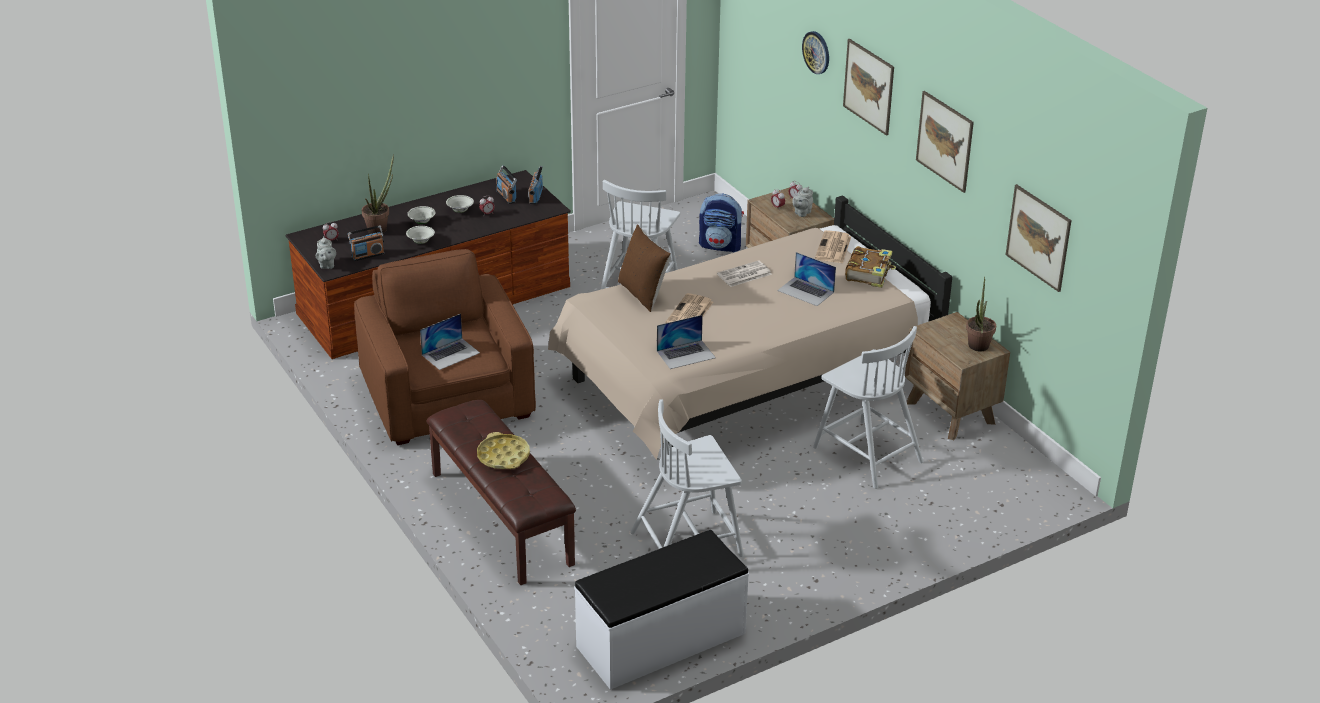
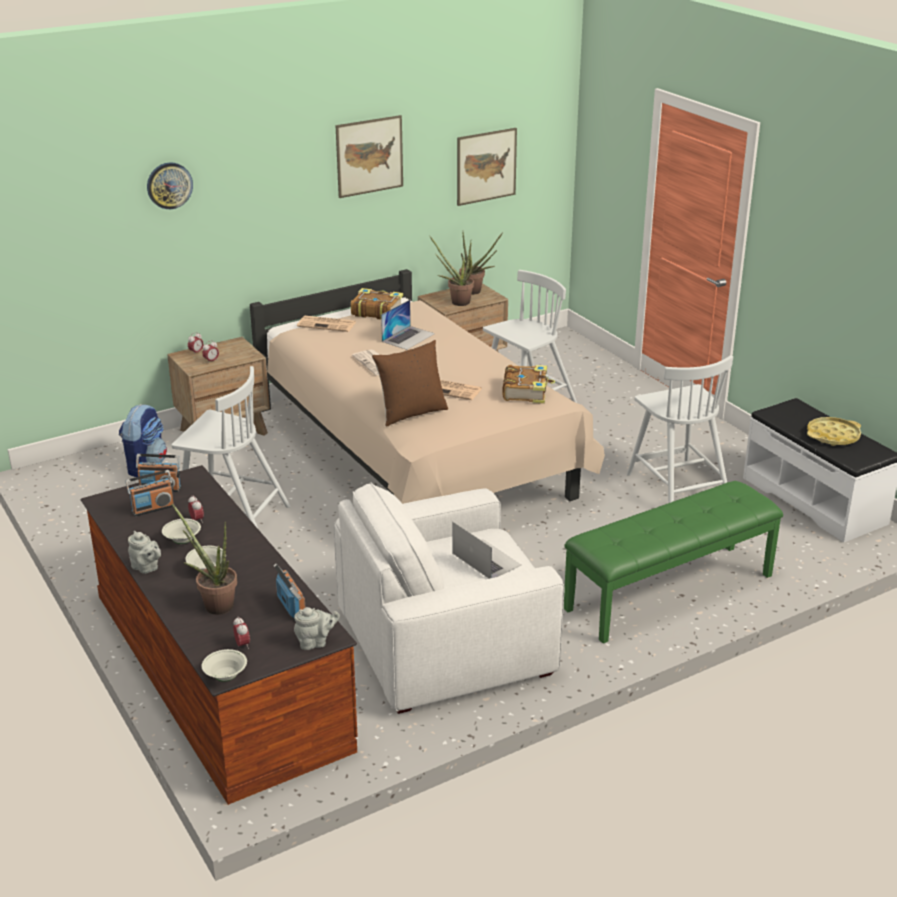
camera: 90 degrees left, 5 degrees down
brown armchair [354,249,536,445] -> white armchair [334,482,565,714]
white bowl [406,226,435,244] -> white bowl moved to [202,649,247,682]
brown bench [426,400,576,585] -> green bench [564,481,783,644]
yellow tray [477,432,530,469] -> yellow tray moved to [807,417,861,446]
laptop [657,315,716,369] -> book [502,365,556,404]
grey teapot [793,186,813,217] -> grey teapot moved to [128,531,161,574]
picture [843,39,894,136] -> none
none -> potted plant [430,236,474,306]

